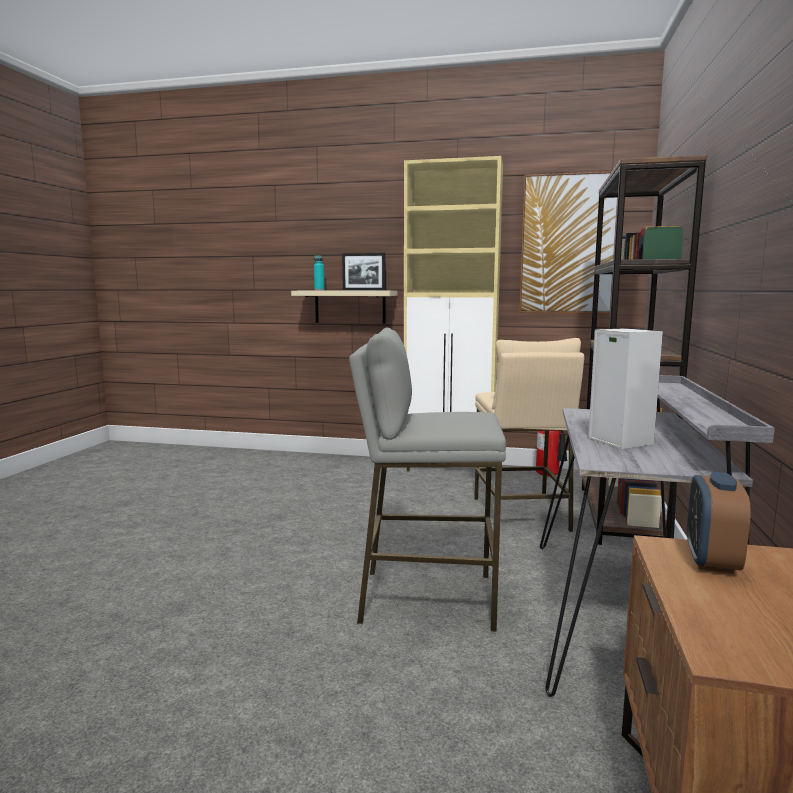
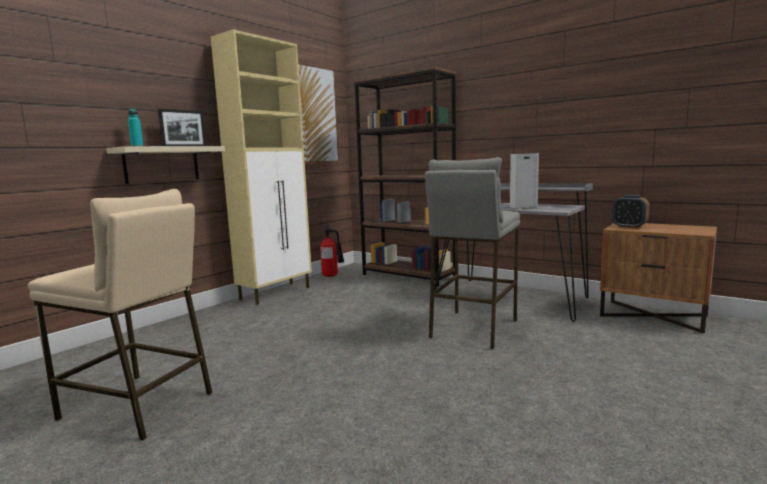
camera: 65 degrees left, 0 degrees up
beige stool [474,338,584,532] -> beige stool moved to [28,189,212,441]

